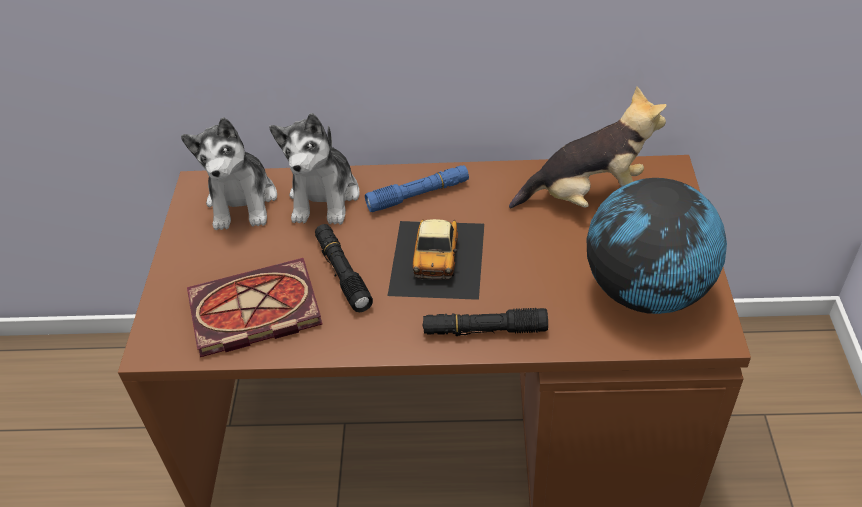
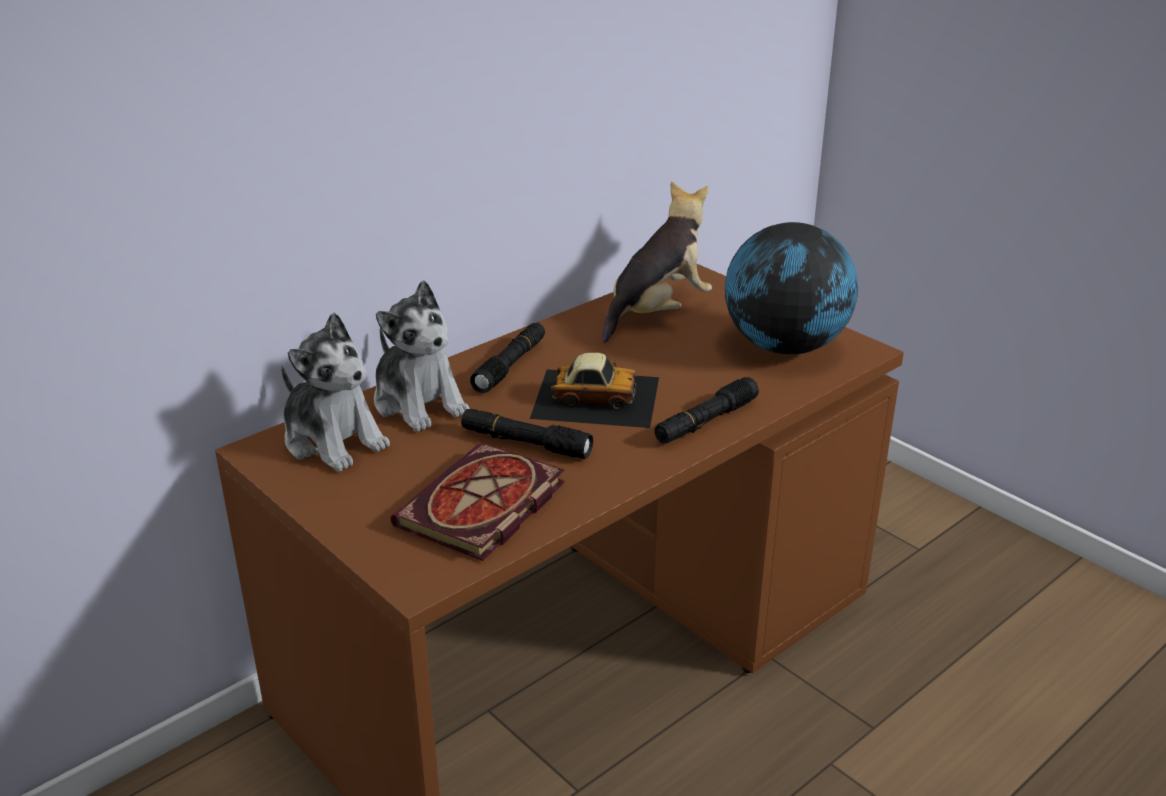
camera: 45 degrees left, 15 degrees down
blue flashlight [365,165,469,212] -> black flashlight [470,323,545,393]
toy car [387,219,485,300] -> toy car turned 45 degrees counterclockwise [530,353,659,428]

